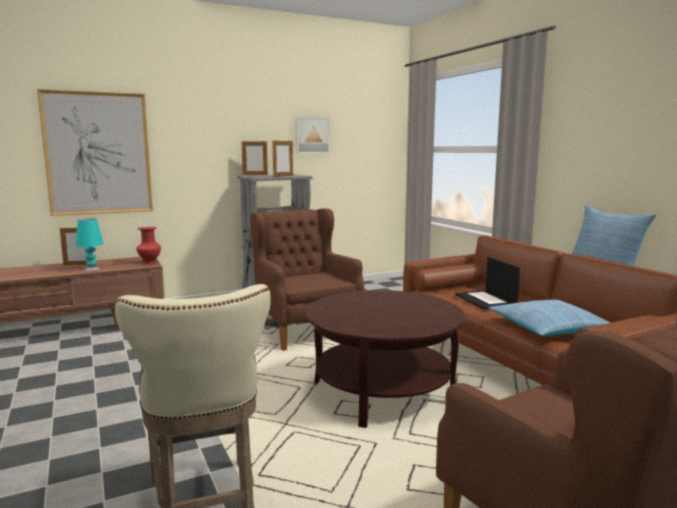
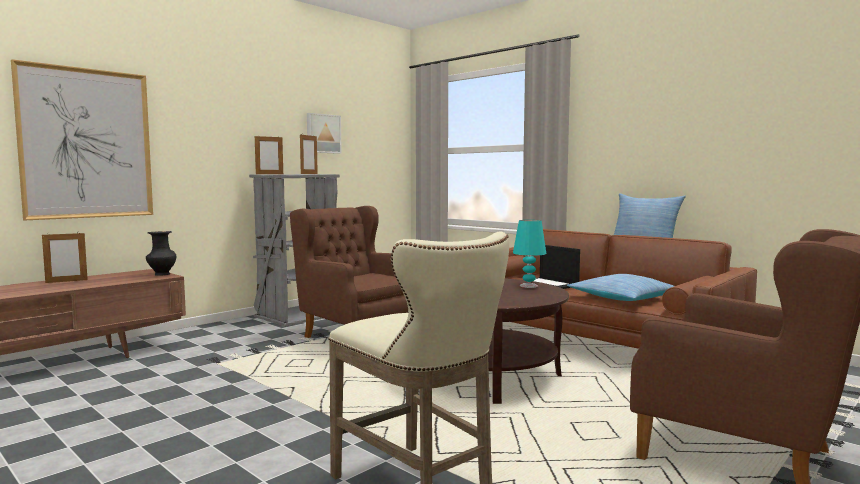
camera: 20 degrees left, 5 degrees down
turquoise table lamp [75,218,104,271] -> turquoise table lamp moved to [513,220,546,288]
red vase [136,227,161,264] -> black vase [146,231,176,276]

